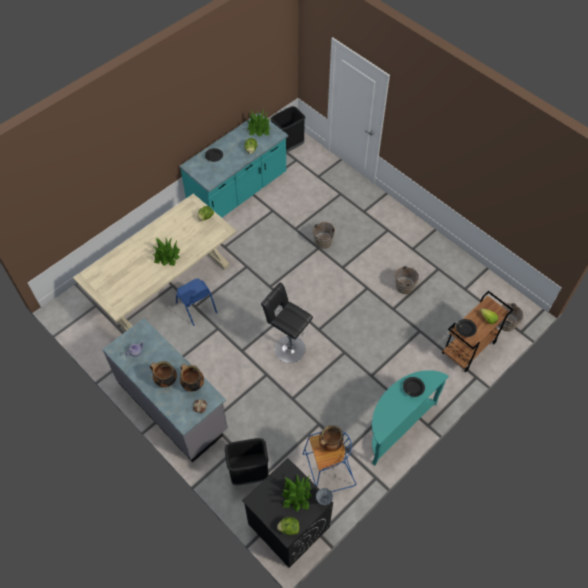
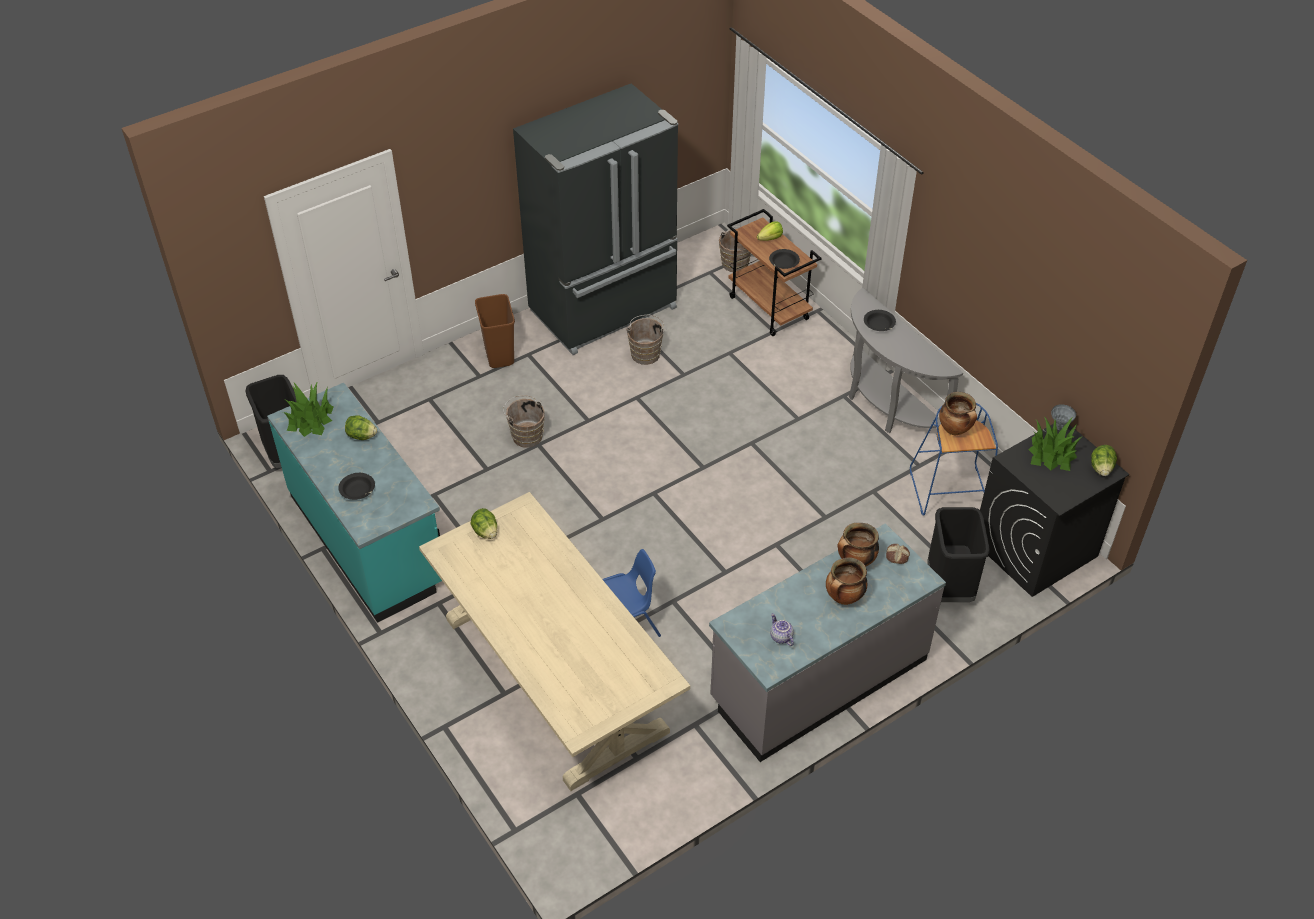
camera: 80 degrees left, 10 degrees down
potted plant [153,237,180,266] -> none
black stool [261,283,313,363] -> none
turquoise console table [372,370,449,466] -> grey console table [849,288,963,433]
none -> brown trash can [475,294,515,368]
none -> black fridge [513,83,678,355]

